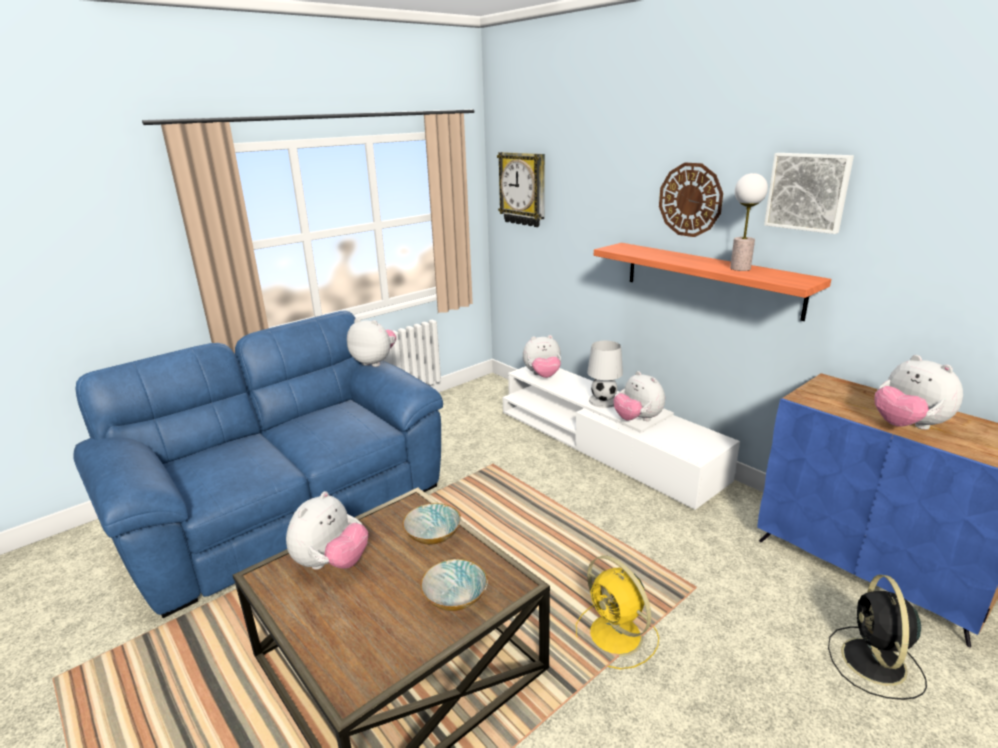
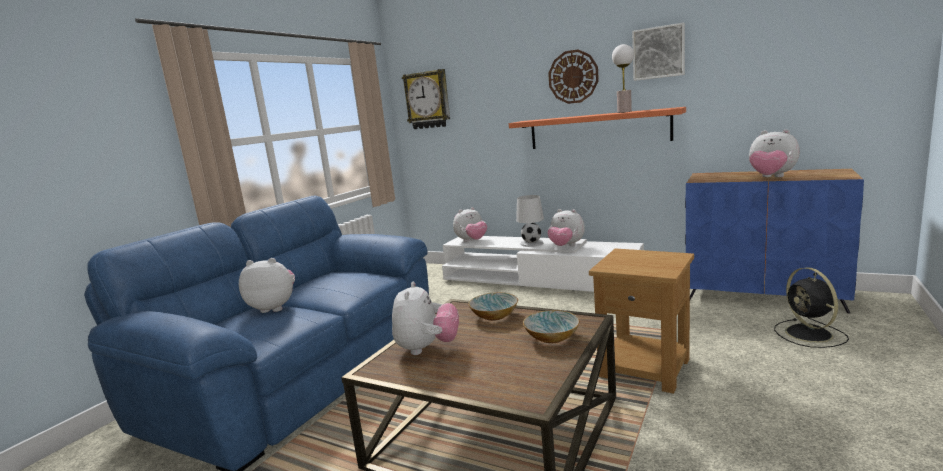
camera: 20 degrees left, 10 degrees down
plush toy [347,318,396,367] -> plush toy moved to [239,258,295,313]
yellow fan [576,556,659,669] -> brown side table [589,248,694,394]

